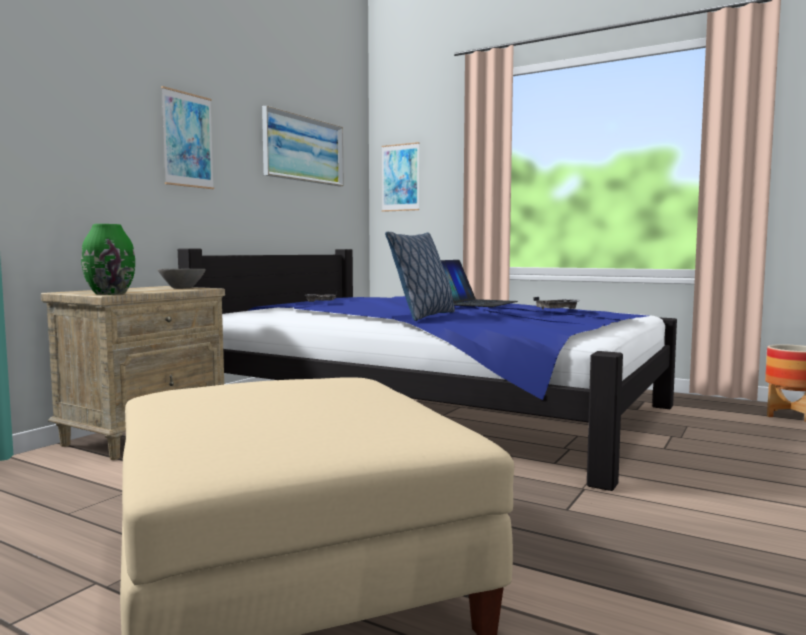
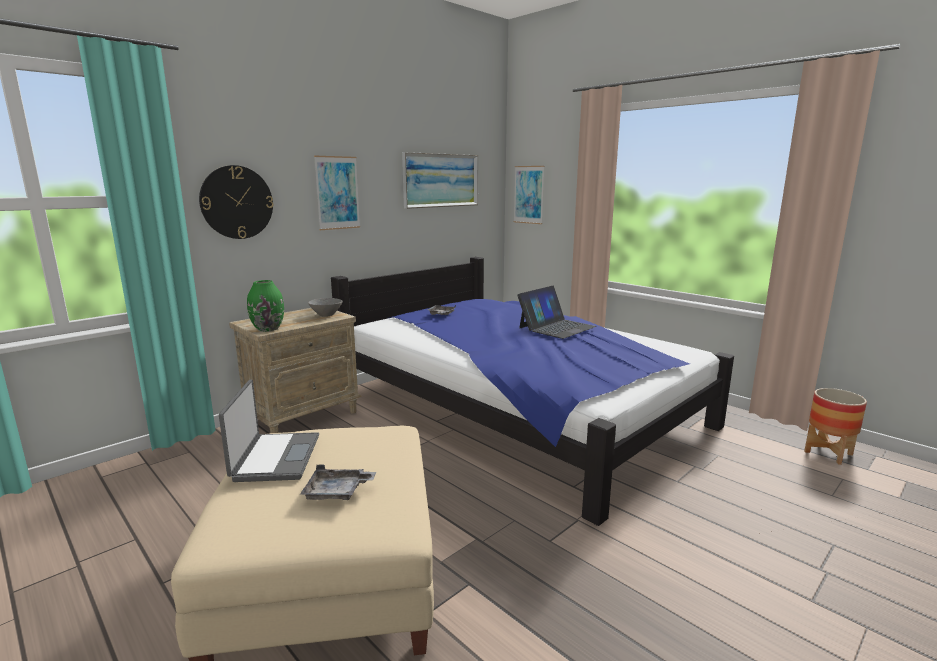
camera: 15 degrees right, 10 degrees up
pillow [385,232,455,321] -> none
grey tray [533,297,577,309] -> grey tray moved to [300,464,376,500]
none -> wall clock [199,165,274,239]
none -> laptop [219,380,319,482]

